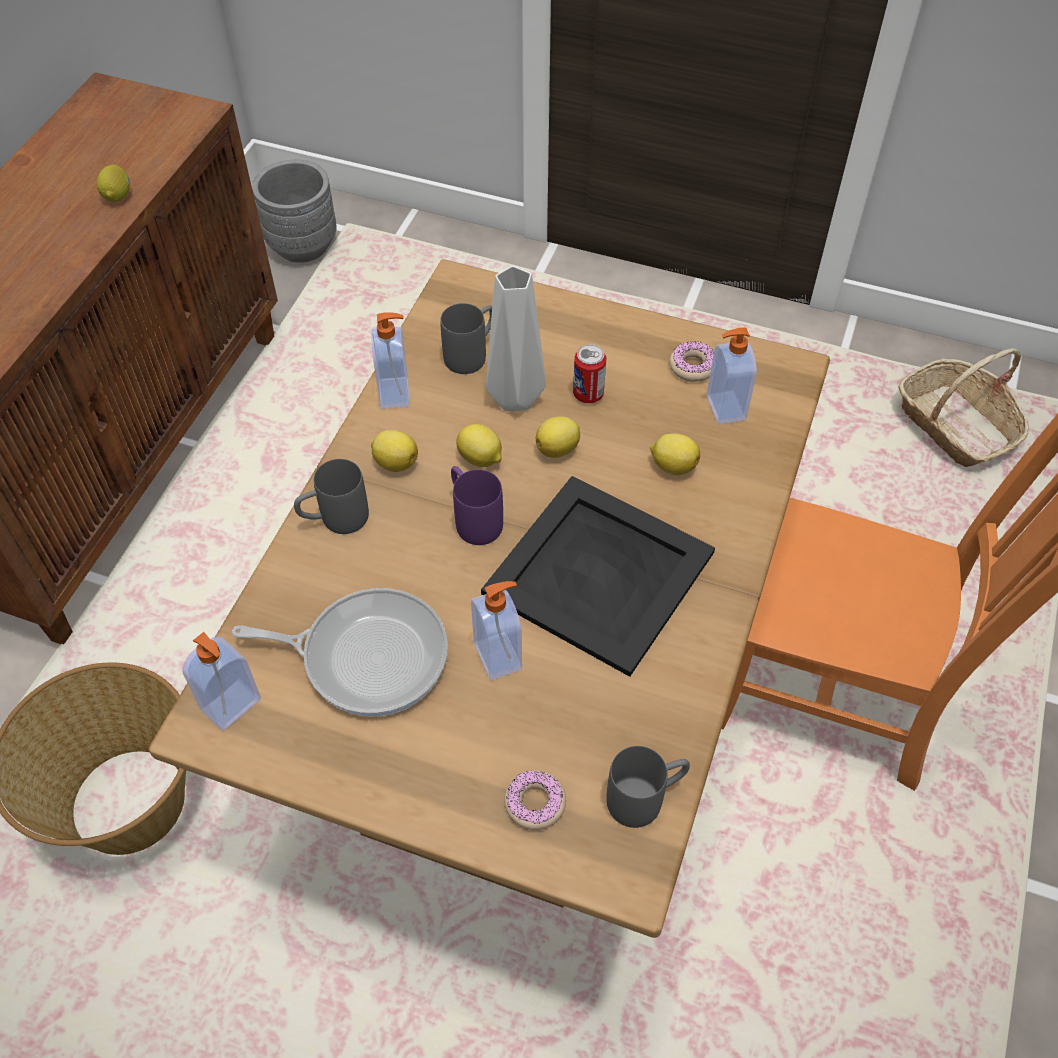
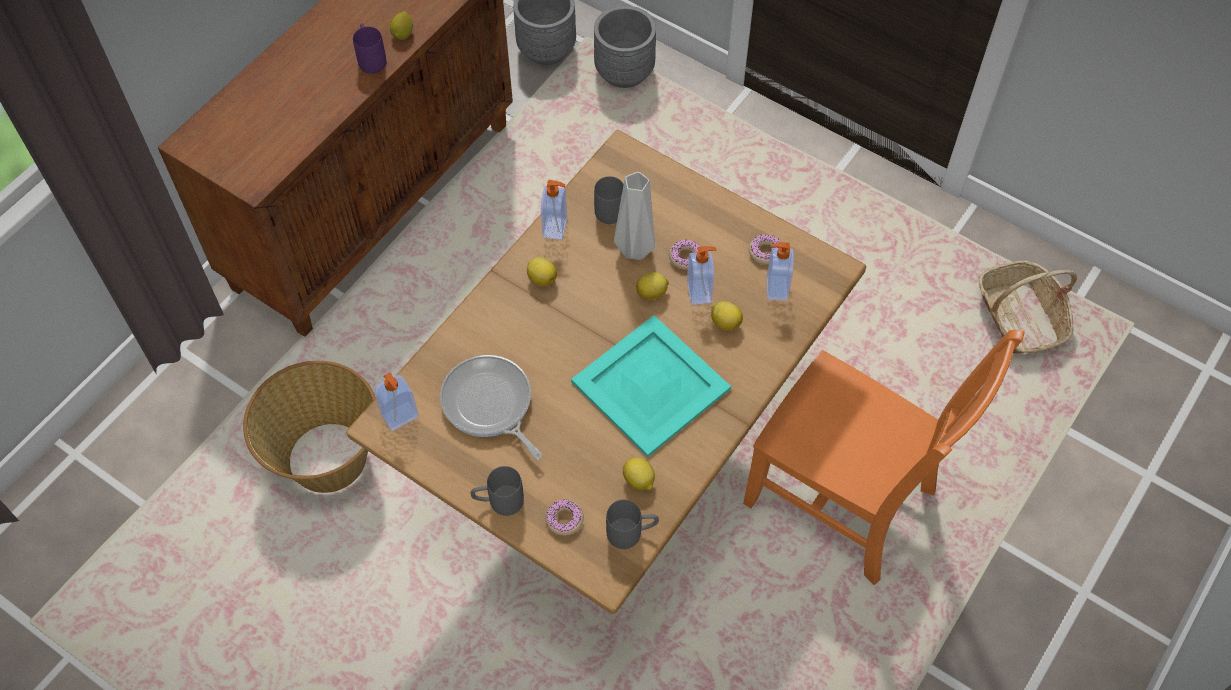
camera: 15 degrees right, 5 degrees up
frying pan [232,588,448,717] -> frying pan turned 150 degrees counterclockwise [440,355,542,460]
grey mug [294,459,369,534] -> grey mug moved to [471,466,524,516]
purple mug [451,466,503,545] -> purple mug moved to [353,23,386,74]
lemon [456,424,502,467] -> lemon moved to [623,457,655,490]
soap dispenser [471,581,522,680] -> soap dispenser moved to [687,246,716,305]
black tray [481,476,715,677] -> turquoise tray [571,315,731,457]
can [573,344,606,403] -> donut [669,240,700,270]
none -> grey planter [594,6,656,88]

